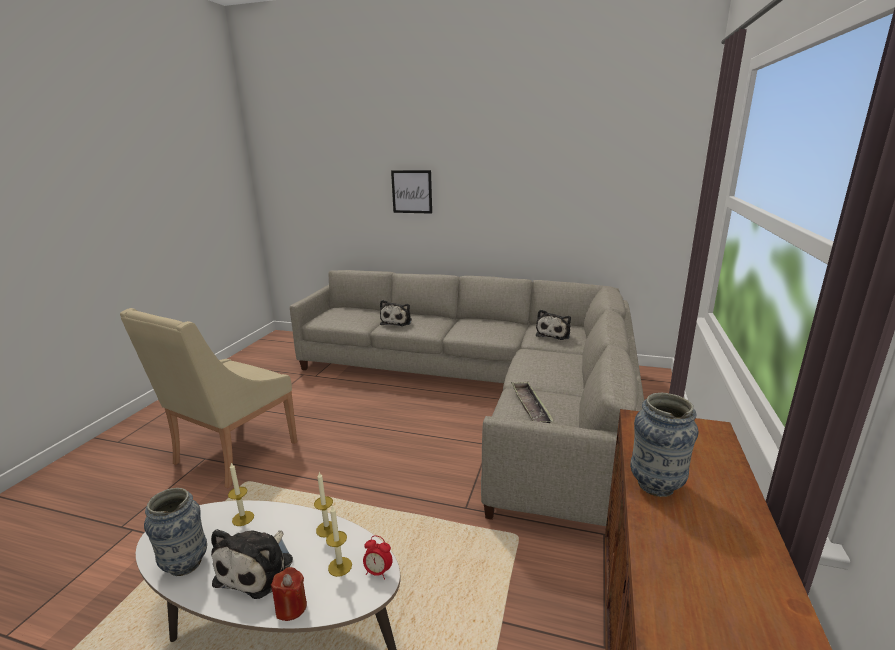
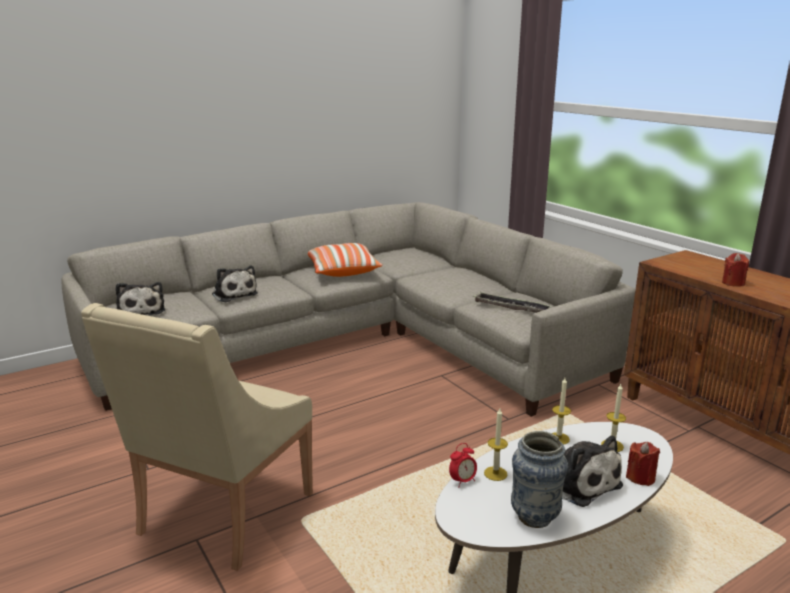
camera: 50 degrees left, 0 degrees up
beige armchair [120,308,297,488] -> beige armchair turned 45 degrees clockwise [81,303,313,571]
alarm clock [363,536,393,580] -> alarm clock moved to [449,443,477,486]
picture [391,170,432,214] -> none
plush toy [536,309,571,340] -> plush toy moved to [116,282,165,315]
vase [630,393,698,497] -> red candle [722,253,749,287]
none -> pillow [308,243,382,277]

